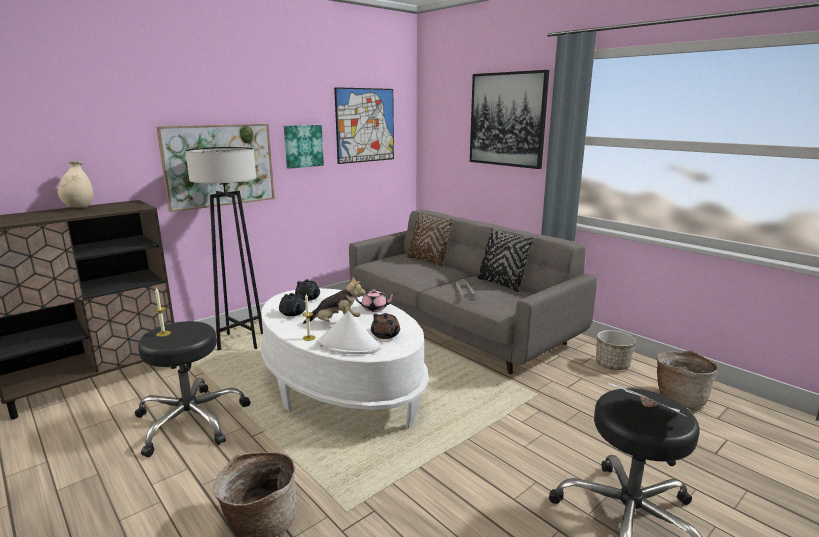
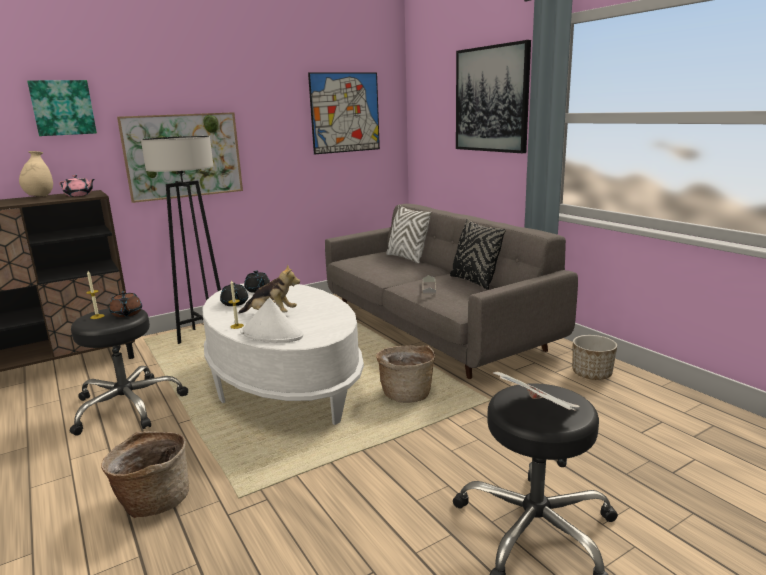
camera: 10 degrees right, 0 degrees up
picture [284,125,324,169] -> picture moved to [27,80,97,136]
pink teapot [355,289,396,312] -> pink teapot moved to [59,175,95,197]
brown teapot [371,313,400,339] -> brown teapot moved to [109,291,142,317]
brown pillow [407,212,454,266] -> white pillow [386,205,432,263]
basket [657,351,718,407] -> basket moved to [376,345,435,403]

